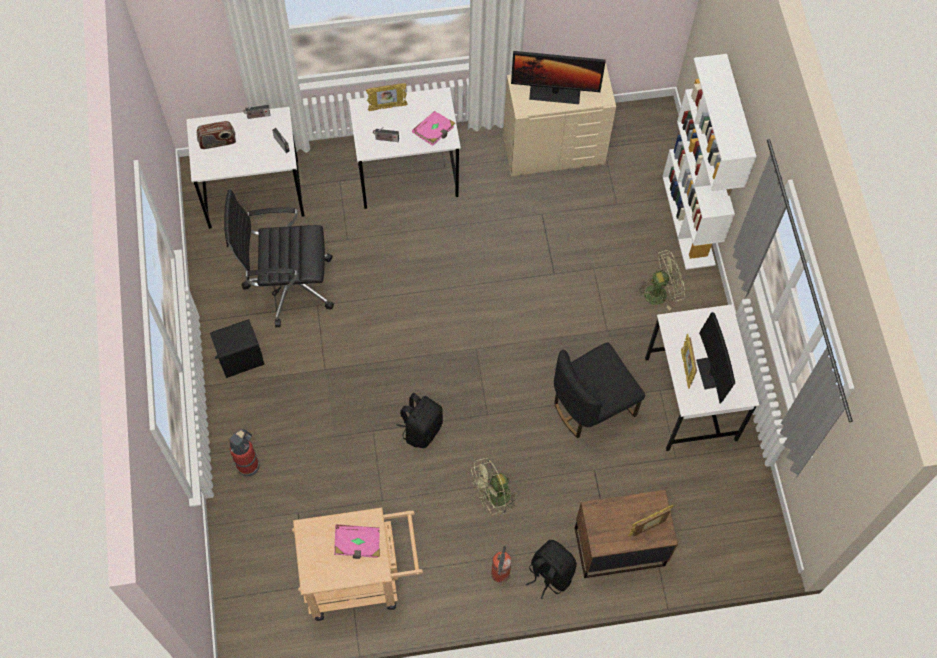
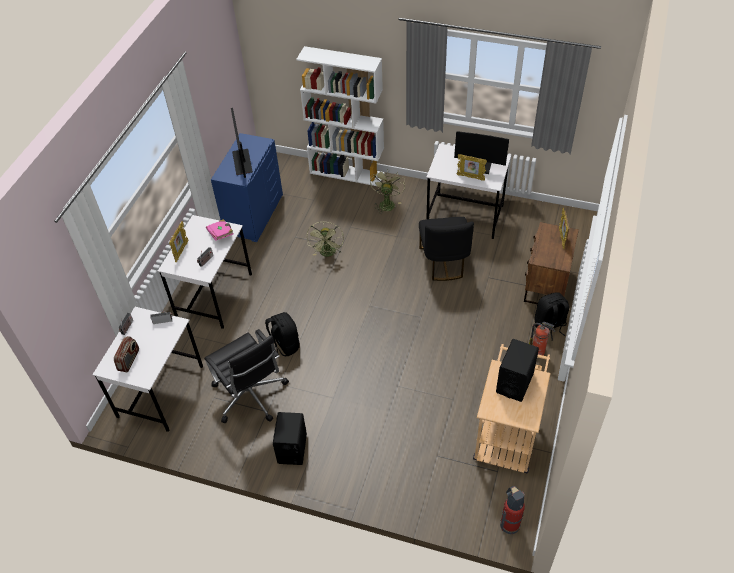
camera: 60 degrees left, 15 degrees down
black office chair [224,189,334,327] -> black office chair turned 60 degrees counterclockwise [204,329,289,423]
fire extinguisher [229,429,260,476] -> fire extinguisher moved to [500,486,525,534]
pink book [334,524,380,559] -> black speaker [496,339,539,402]
black backpack [396,393,443,448] -> black backpack moved to [265,312,300,357]
green fan [471,458,519,514] -> green fan moved to [307,221,344,257]
beige dresser [503,63,616,176] -> blue dresser [211,133,283,242]
monitor [511,51,606,104] -> monitor turned 135 degrees clockwise [231,108,253,178]

